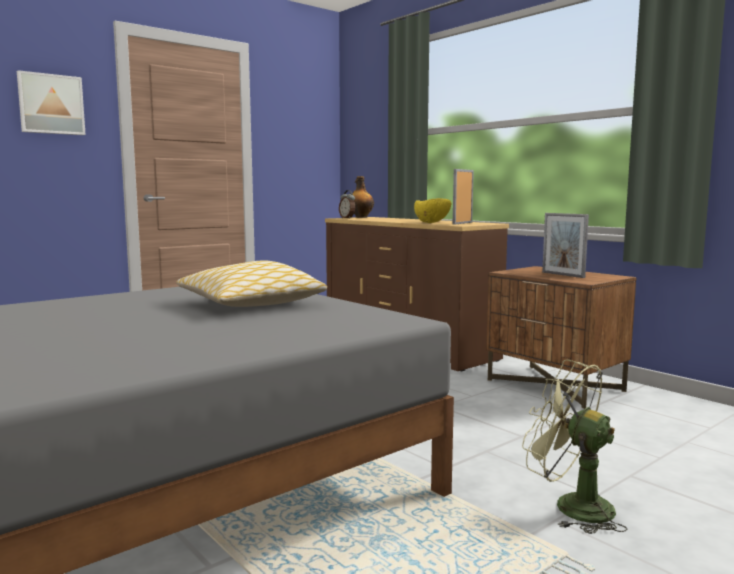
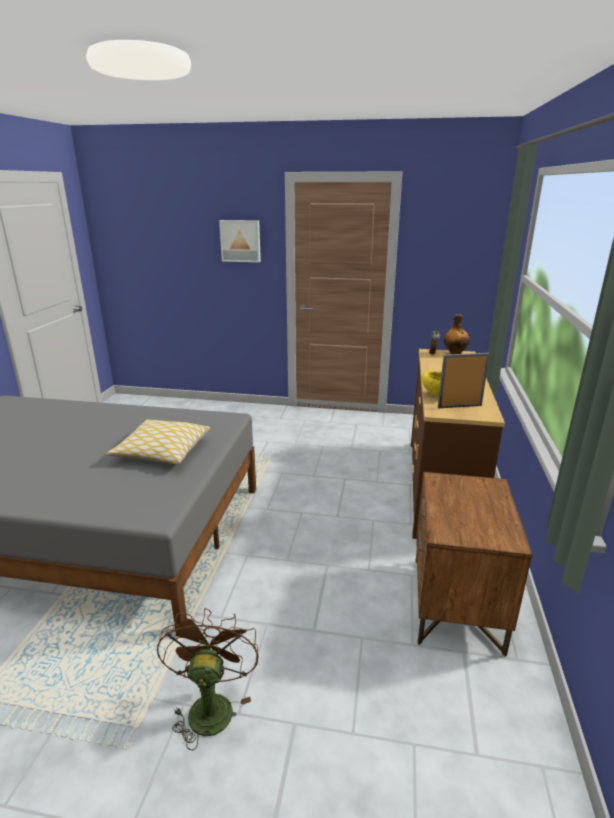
camera: 50 degrees right, 15 degrees up
green fan [522,359,627,534] -> brown fan [157,608,259,750]
picture frame [542,213,589,278] -> none

